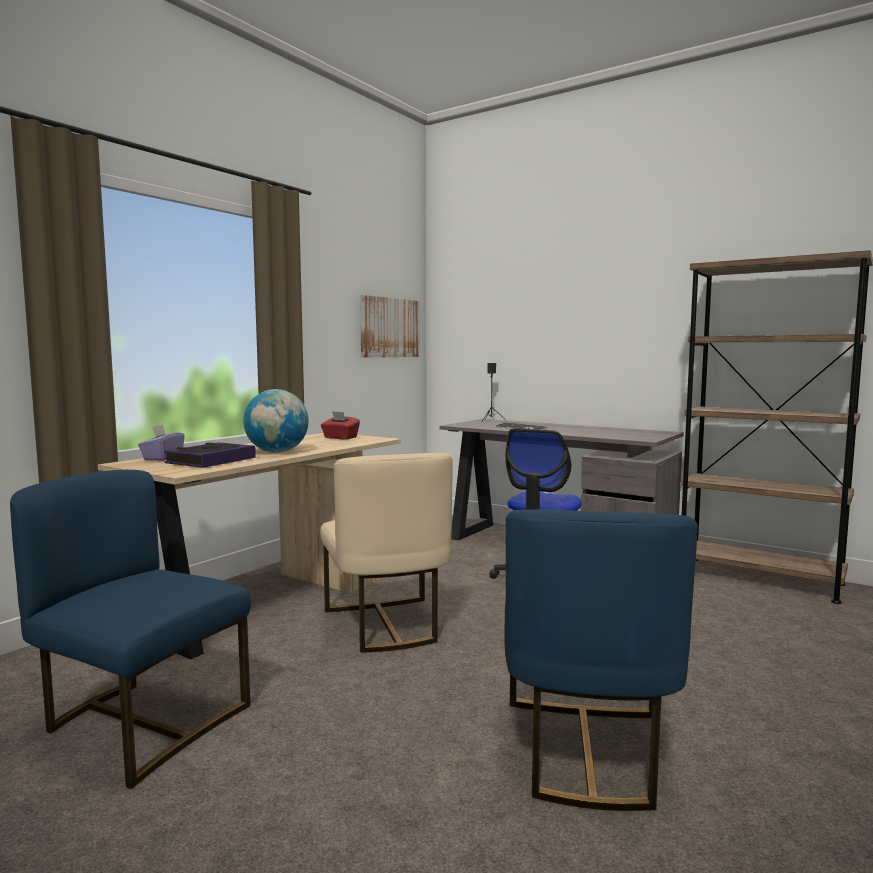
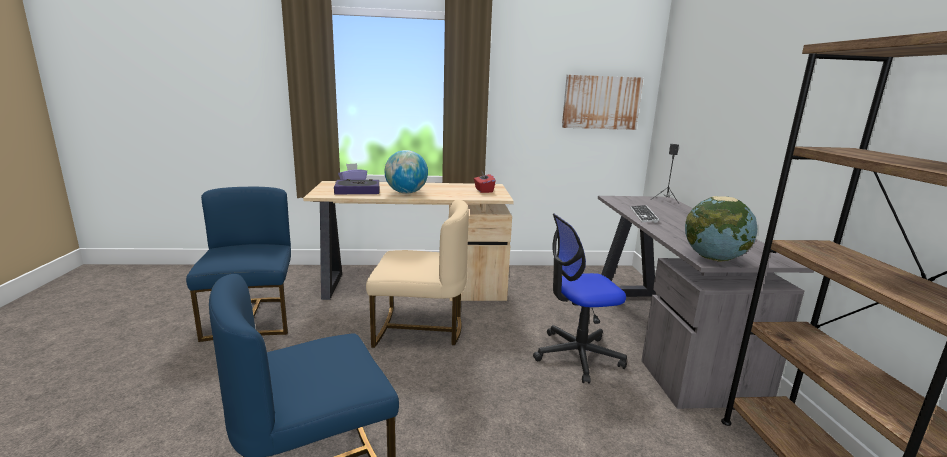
camera: 50 degrees right, 10 degrees up
beige chair [320,453,453,653] -> beige chair turned 120 degrees counterclockwise [366,200,469,348]
none -> globe [685,196,757,262]

